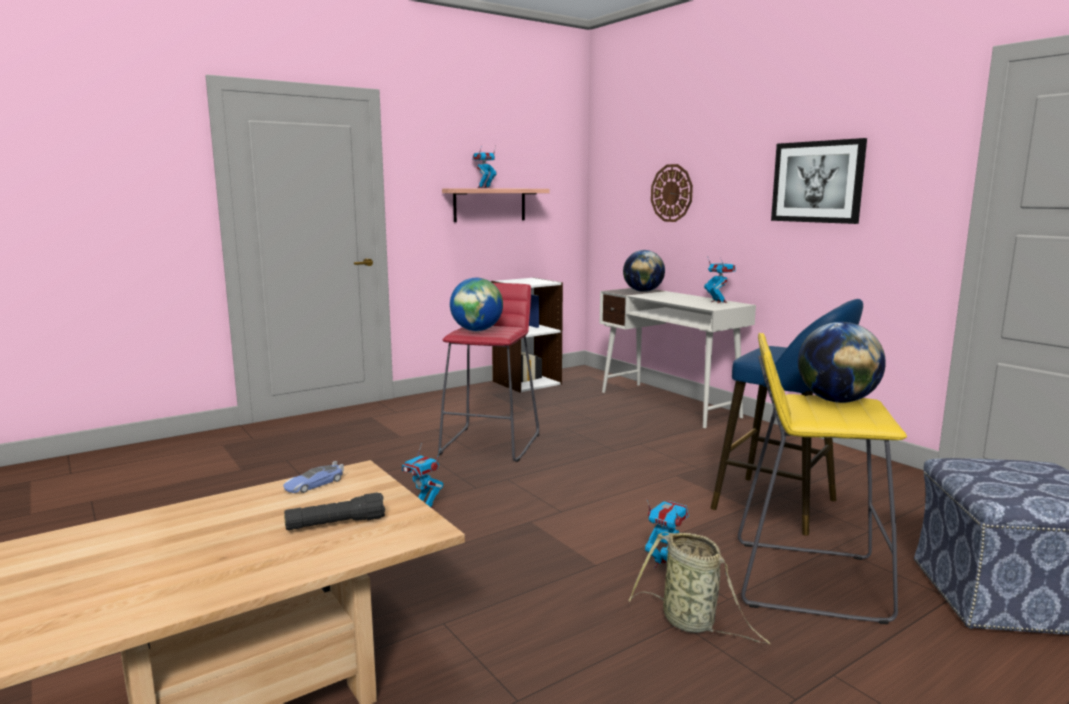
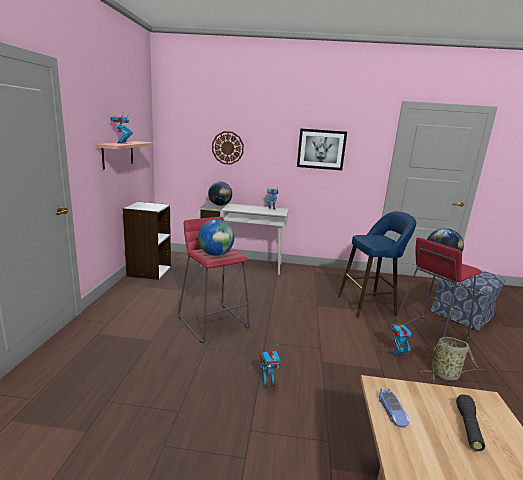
camera: 50 degrees left, 5 degrees up
yellow stool [738,333,907,624] -> red stool [393,238,482,342]

